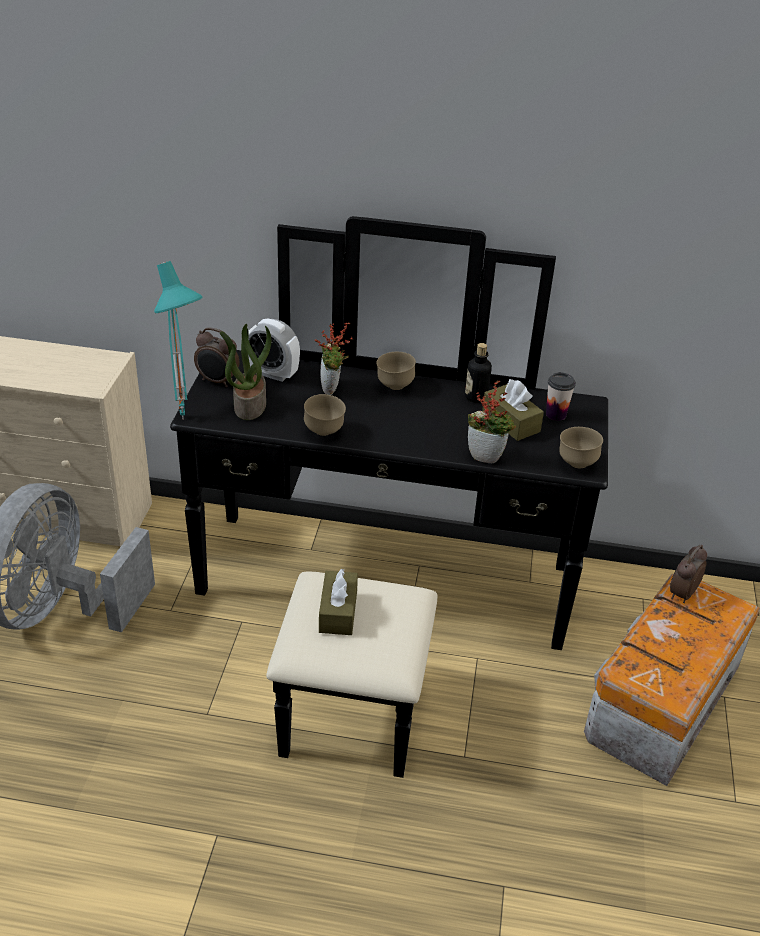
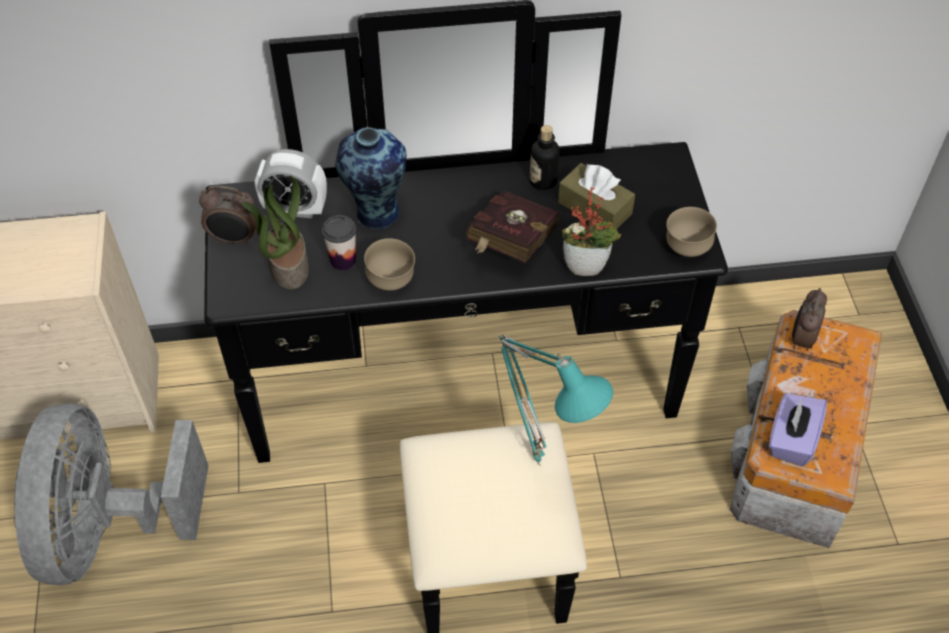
camera: 15 degrees left, 15 degrees up
turquoise table lamp [154,261,203,419] -> turquoise table lamp moved to [499,334,613,466]
potted plant [315,322,353,395] -> vase [335,127,406,229]
brown tissue box [319,569,358,635] -> none
brown bowl [376,352,416,390] -> none
cup [546,372,576,421] -> cup moved to [322,215,356,271]
none -> red book [466,191,560,263]
none -> purple tissue box [769,393,827,466]

